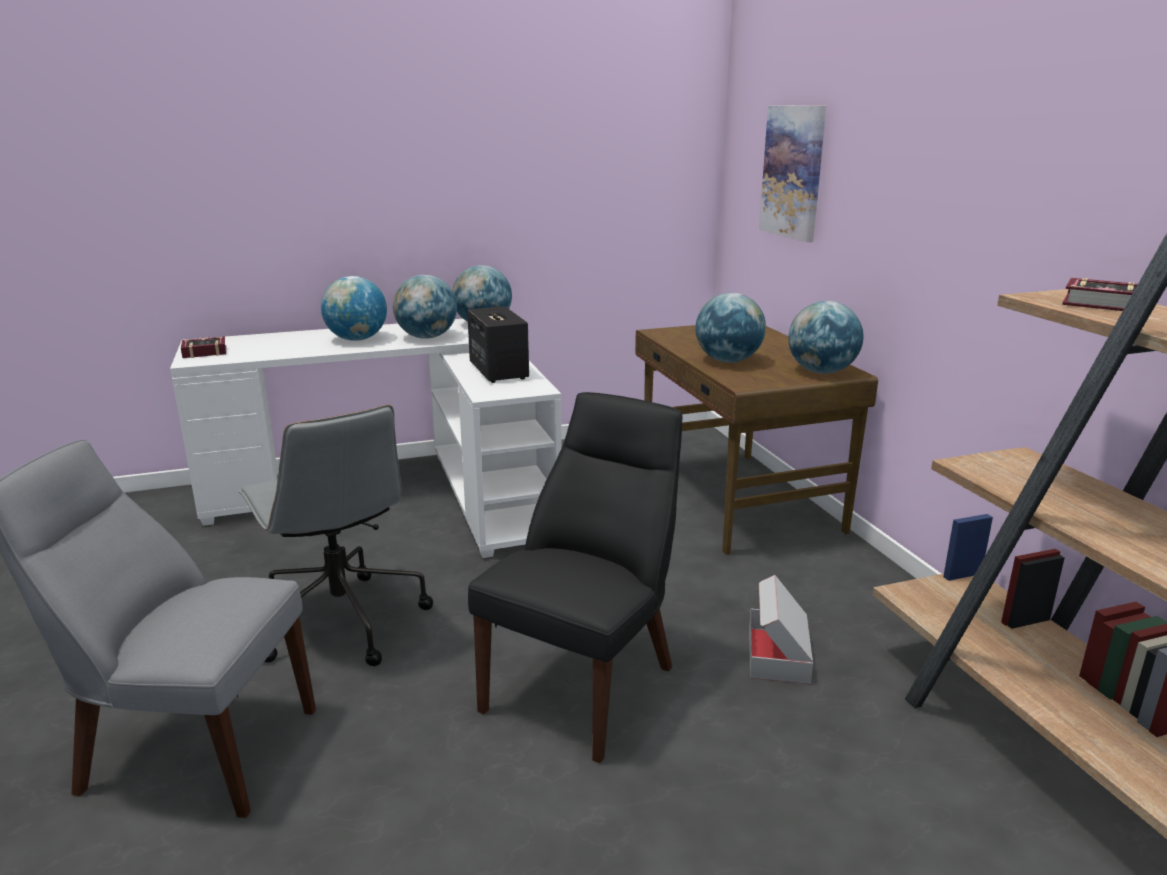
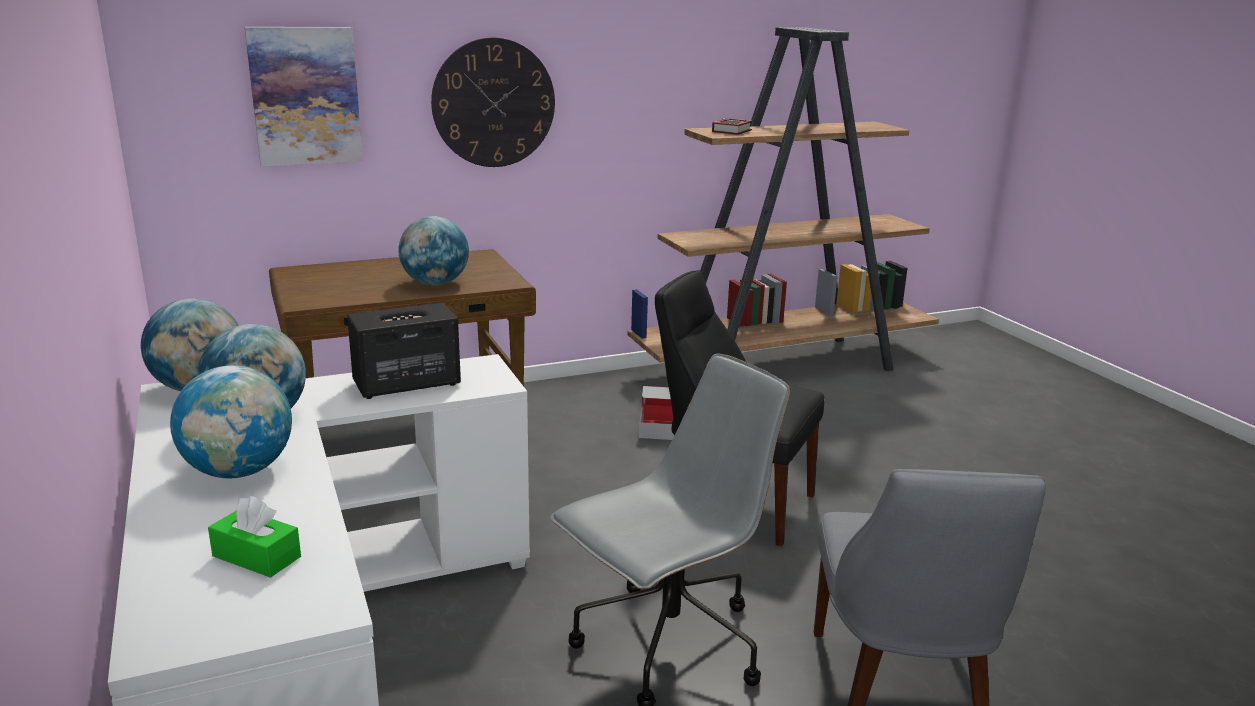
camera: 95 degrees left, 0 degrees up
book [181,336,226,358] -> none
globe [788,301,863,374] -> none
none -> green tissue box [208,496,301,578]
none -> wall clock [431,37,555,167]

